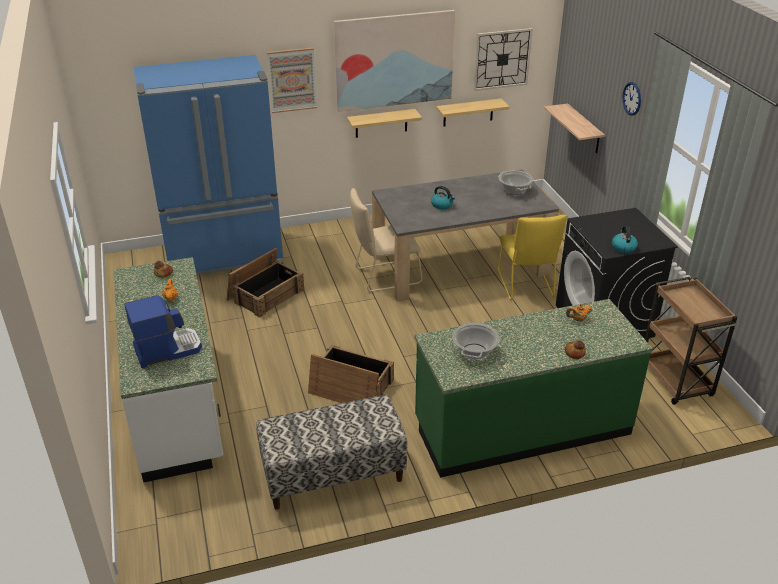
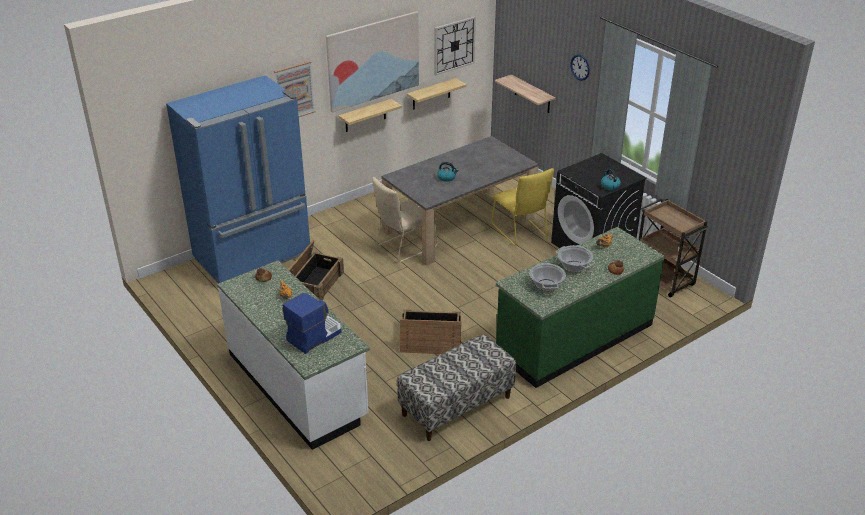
camera: 20 degrees left, 0 degrees up
cooking pot [499,170,533,195] -> cooking pot moved to [556,245,595,272]

